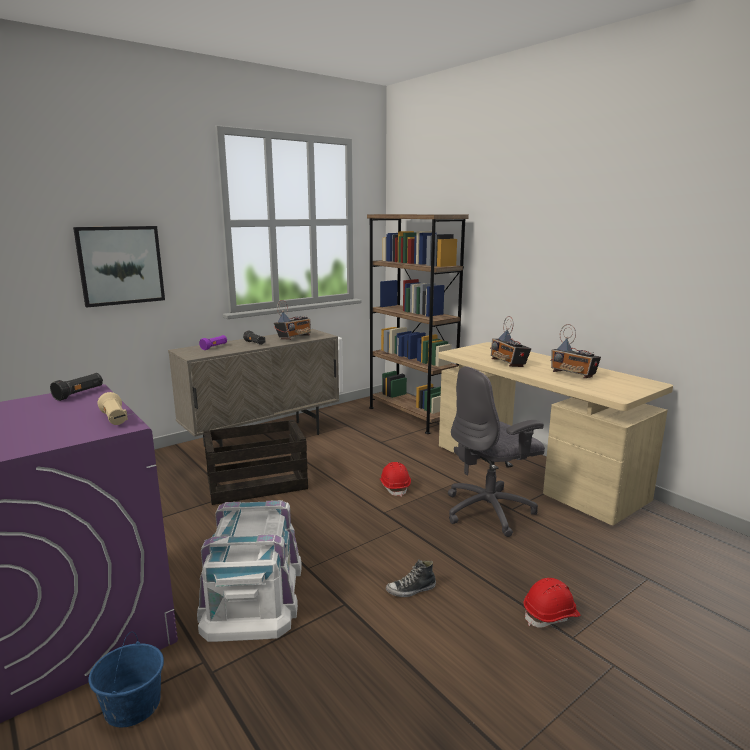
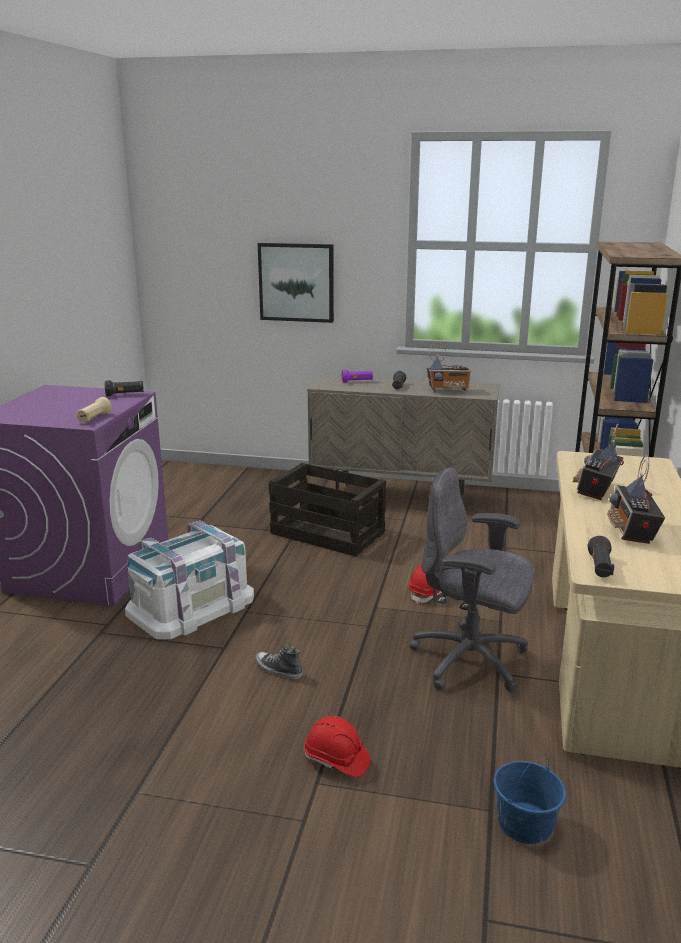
camera: 50 degrees right, 5 degrees up
blue bucket [88,632,164,727] -> blue bucket moved to [493,754,566,844]
none -> black flashlight [588,536,614,578]

